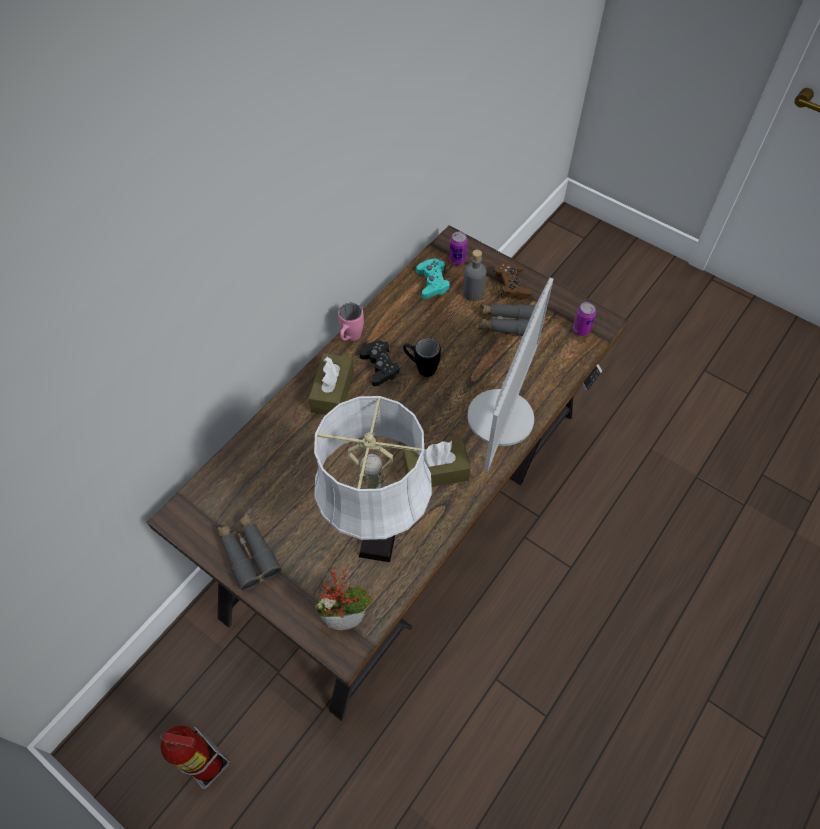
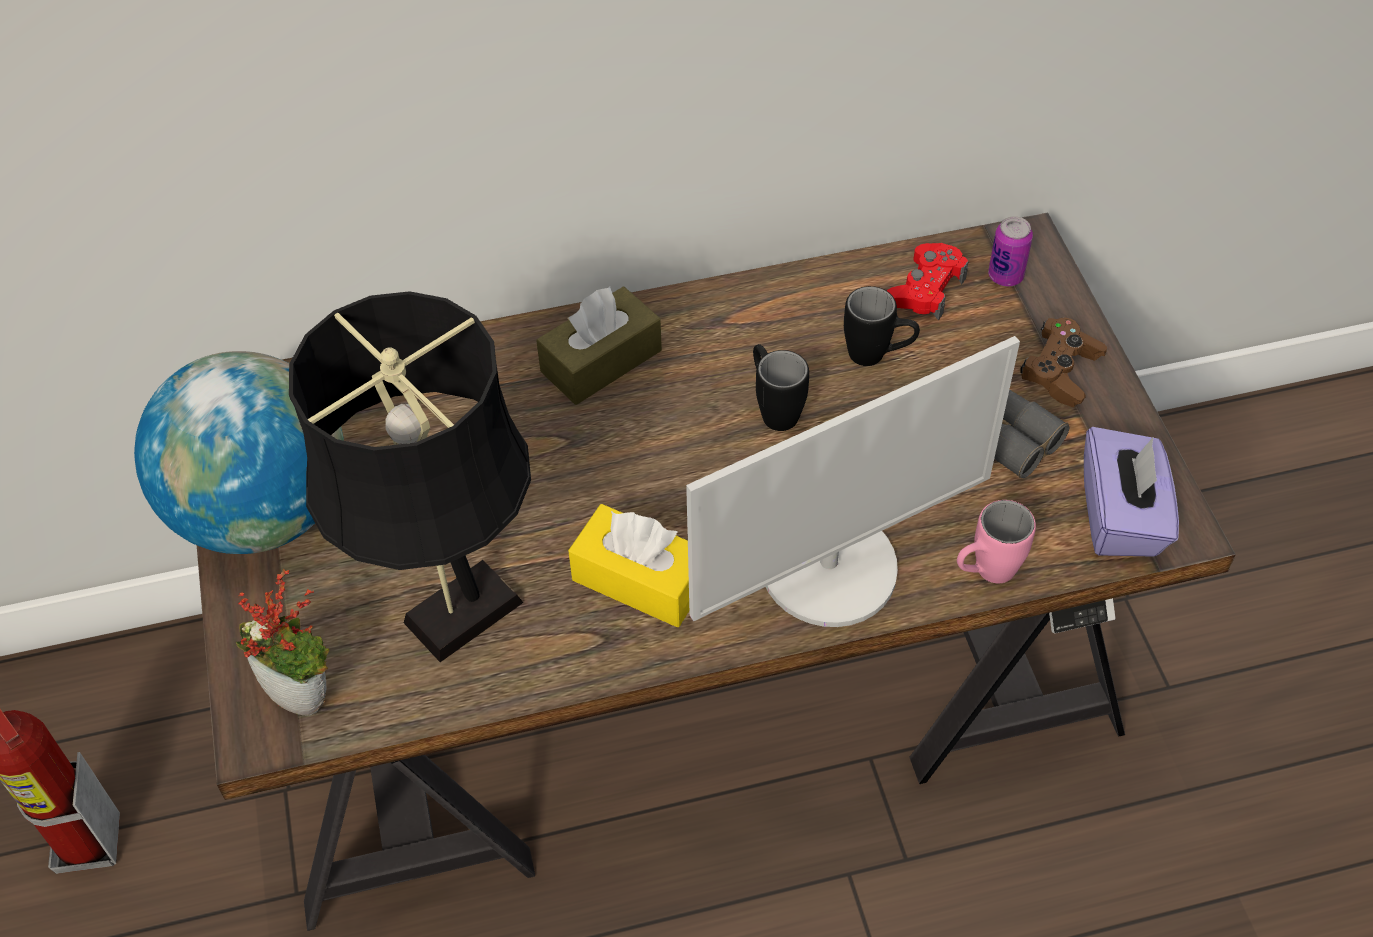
camera: 40 degrees right, 5 degrees down
grey binoculars [217,513,282,591] -> globe [134,351,344,554]
white table lamp [314,396,432,562] -> black table lamp [289,291,531,662]
pink mug [338,303,364,341] -> pink mug moved to [957,500,1036,583]
black game controller [359,340,401,386] -> none
brown tissue box [403,440,471,487] -> yellow tissue box [568,504,689,627]
turquoise game controller [416,259,450,299] -> red game controller [887,243,968,321]
grey bottle [463,250,487,301] -> none
can [572,302,596,336] -> purple tissue box [1084,427,1179,557]
none -> black mug [844,286,920,366]

